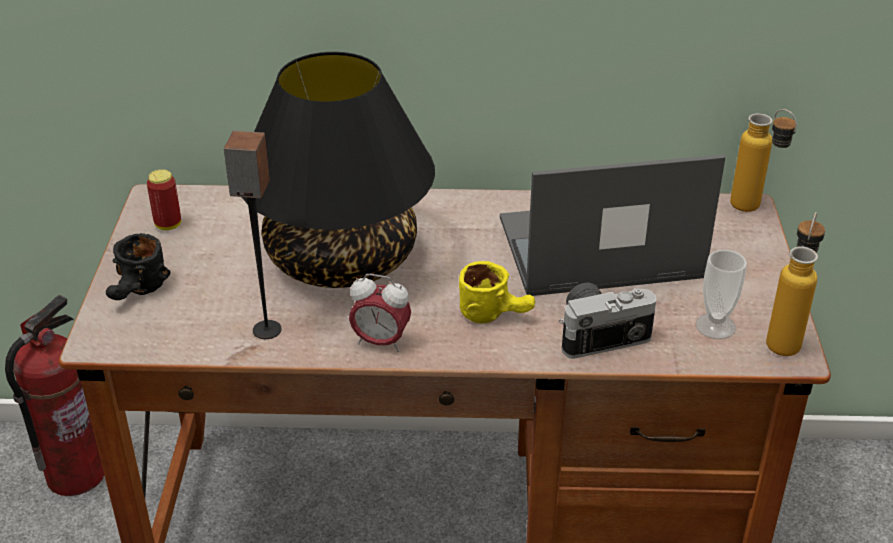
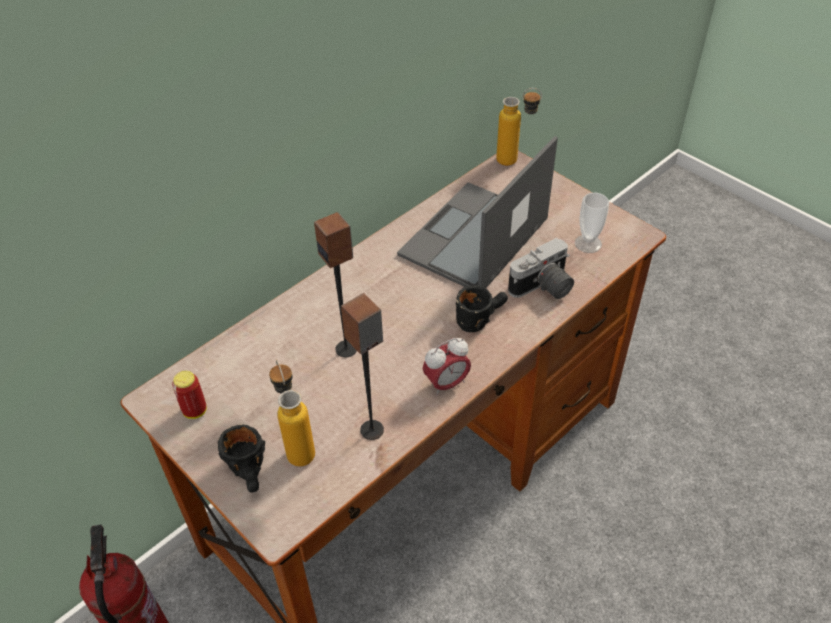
camera: 45 degrees left, 10 degrees up
black table lamp [242,52,435,288] -> speaker [314,212,357,357]
yellow mug [459,261,535,324] -> black mug [456,285,508,332]
camera [559,283,656,359] -> camera turned 150 degrees counterclockwise [508,238,574,299]
bottle [766,212,825,356] -> bottle moved to [269,360,315,467]

